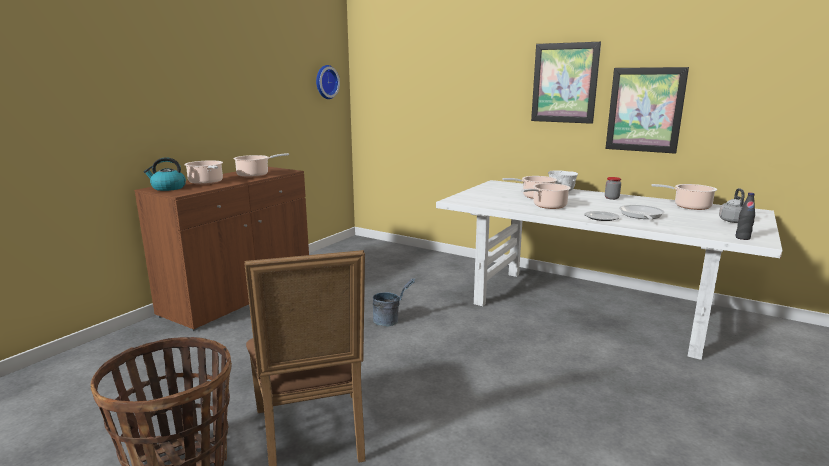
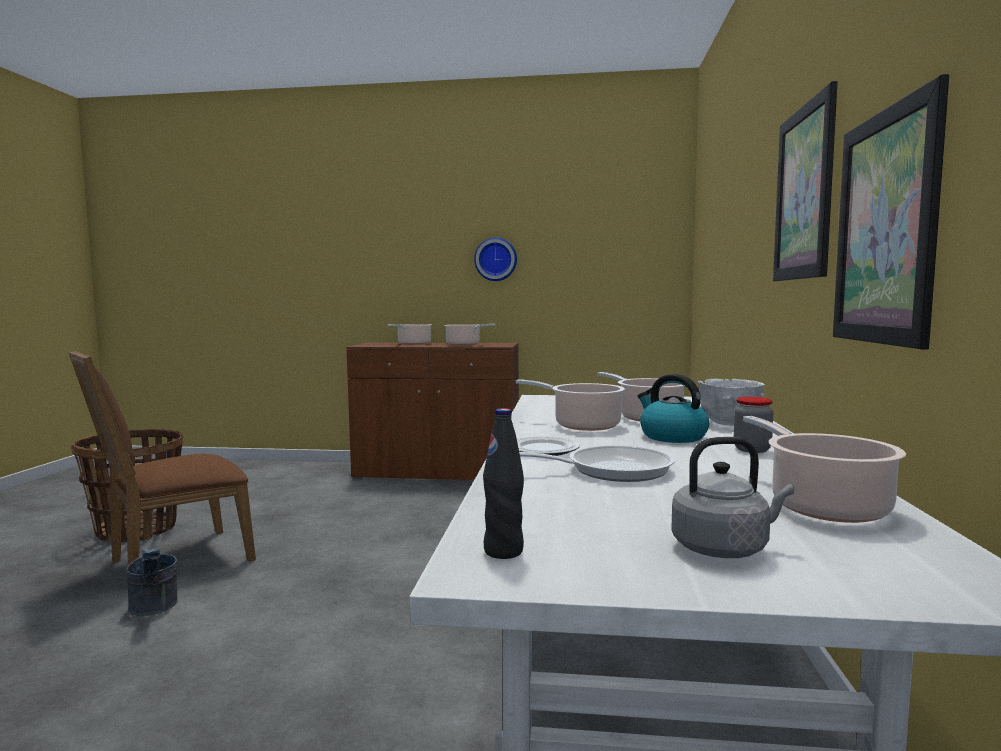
camera: 65 degrees right, 10 degrees down
kettle [143,157,186,191] -> kettle moved to [638,374,709,443]
wall clock [316,65,340,99] -> wall clock moved to [474,237,517,281]
grey bucket [373,278,415,326] -> grey bucket moved to [126,548,178,616]

